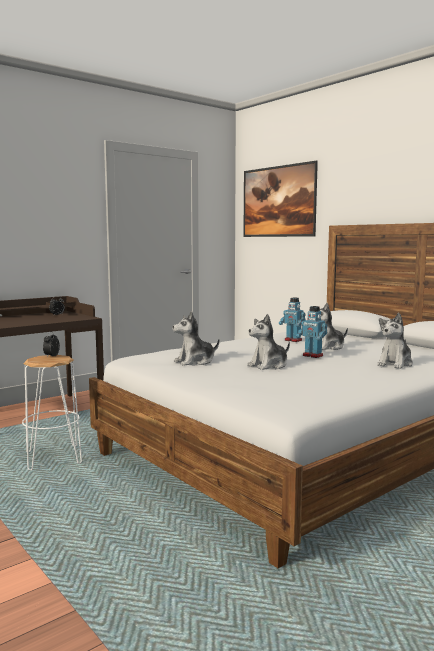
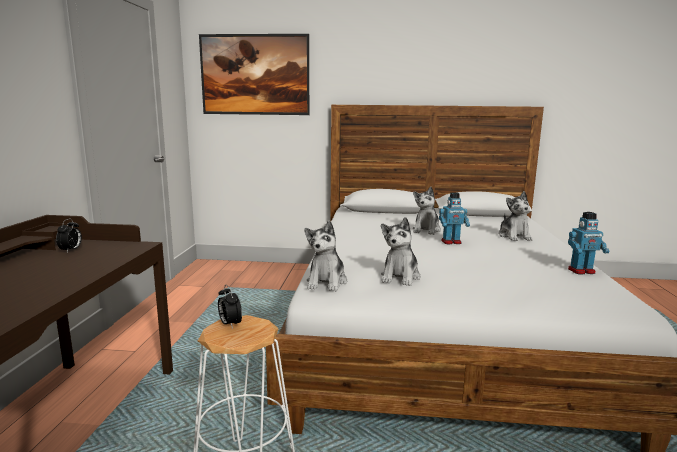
camera: 45 degrees left, 5 degrees up
plush toy [247,314,290,370] -> plush toy moved to [304,221,347,291]
toy robot [279,297,306,342] -> toy robot moved to [568,212,609,274]

